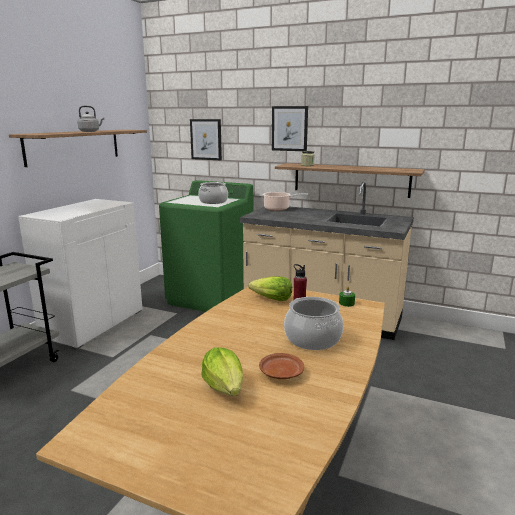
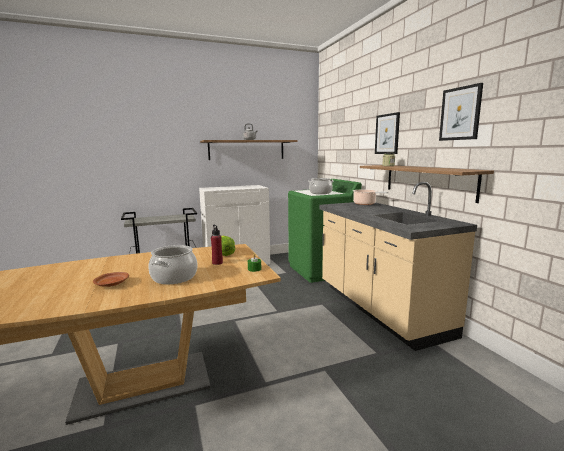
camera: 45 degrees right, 5 degrees down
picture [190,119,222,160] -> picture moved to [439,83,483,141]
lettuce [201,347,243,396] -> none

